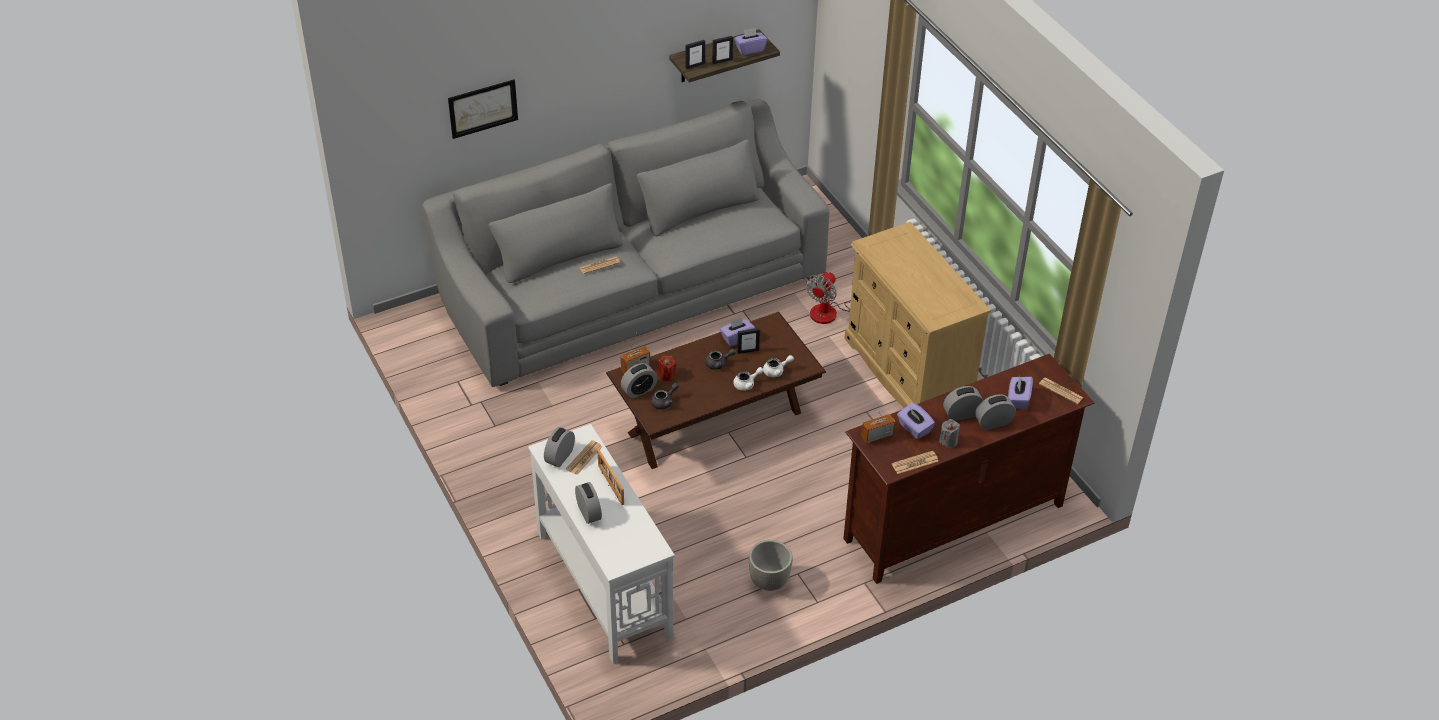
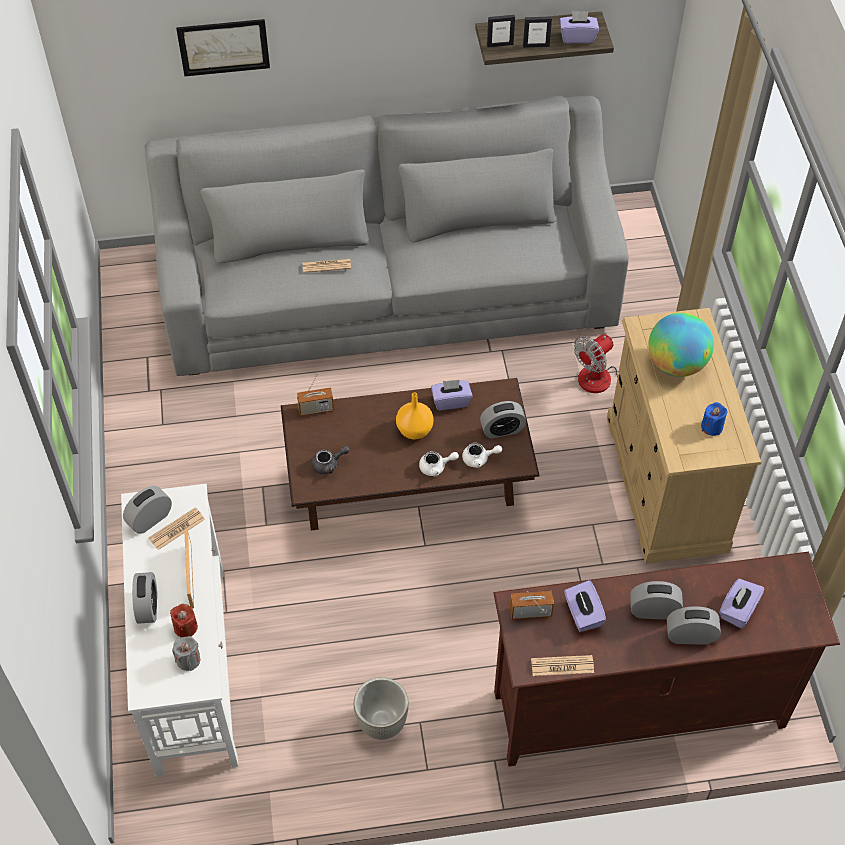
camera: 20 degrees right, 10 degrees up
alarm clock [621,363,657,398] -> alarm clock moved to [480,401,526,439]
red candle [658,356,676,381] -> red candle moved to [170,604,198,637]
grey teapot [705,348,736,370] -> orange vase [396,392,434,440]
picture frame [737,328,760,354] -> none
grey candle [939,419,960,448] -> grey candle moved to [172,636,200,671]
newspaper [1039,378,1084,404] -> none
none -> globe [648,312,714,377]
none -> blue candle [701,402,728,436]

